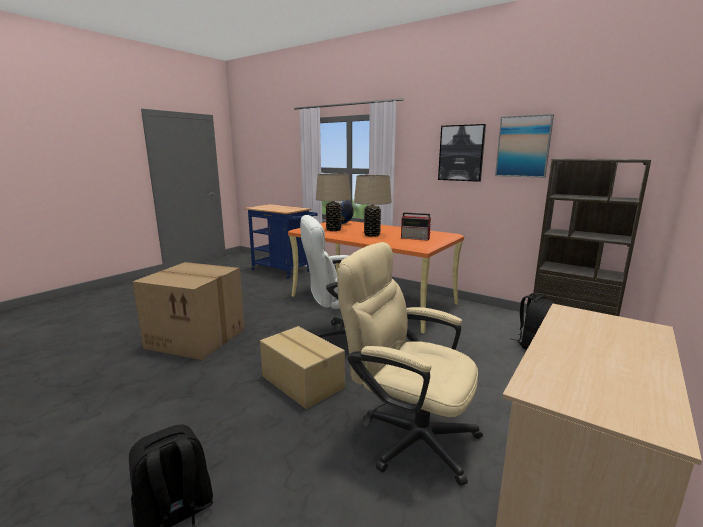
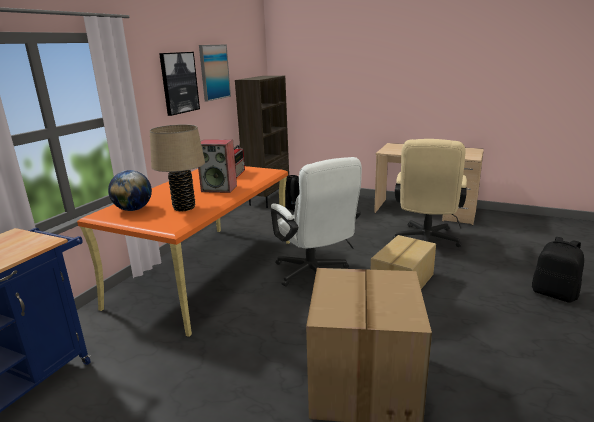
camera: 100 degrees left, 5 degrees up
beige table lamp [354,175,392,237] -> speaker [198,139,237,193]

